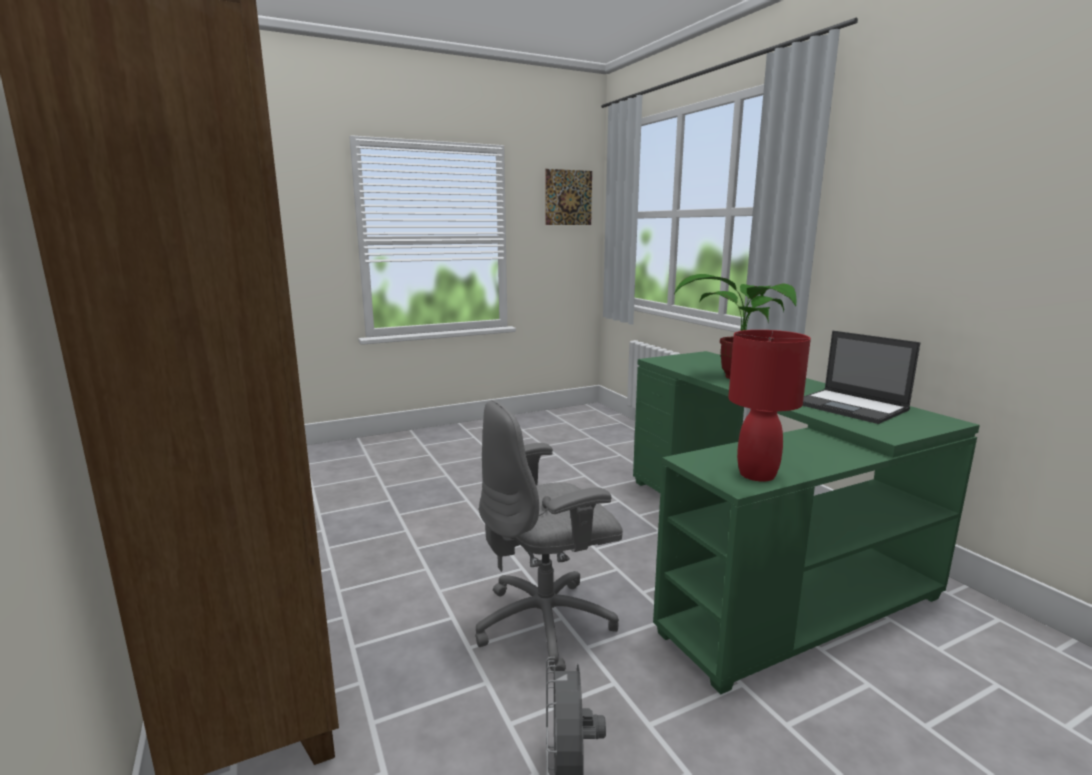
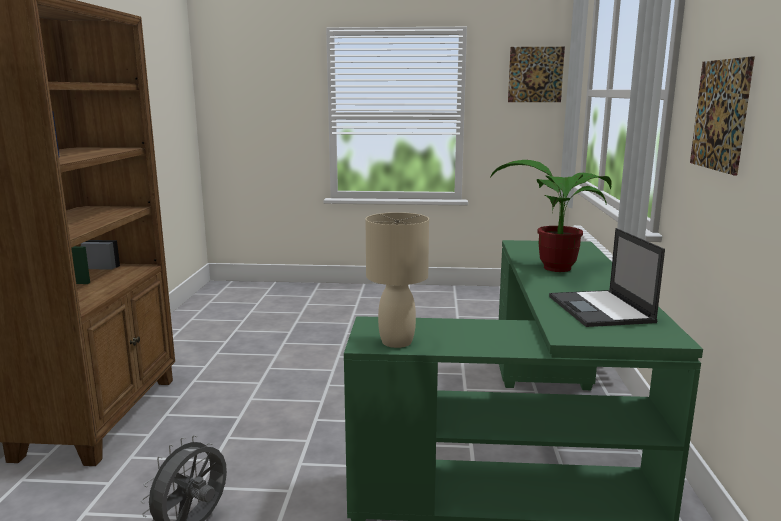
camera: 30 degrees right, 0 degrees up
grey office chair [475,400,623,671] -> none
red table lamp [728,330,811,482] -> beige table lamp [365,212,429,348]
none -> picture [690,56,755,176]

